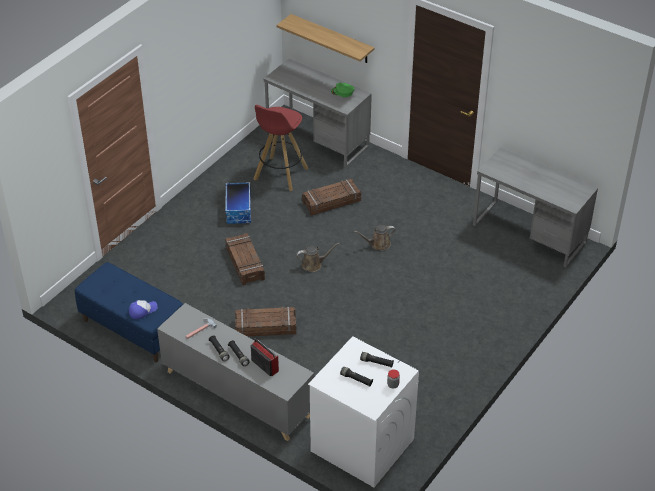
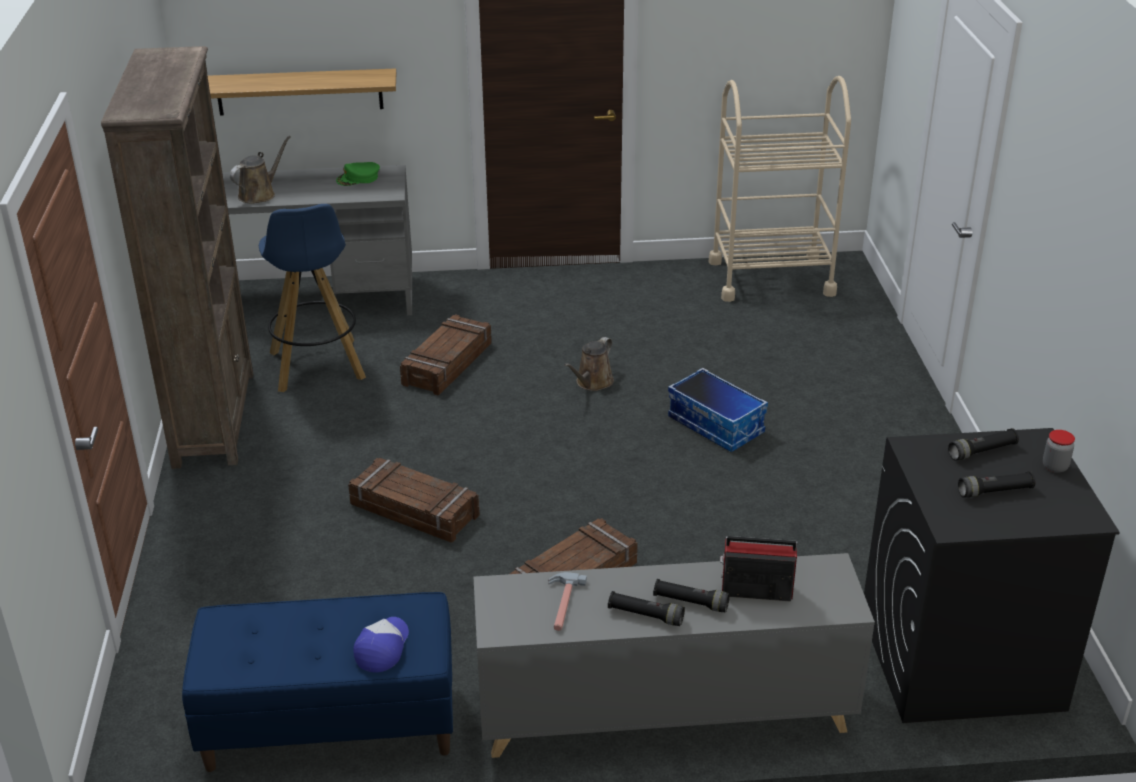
camera: 40 degrees left, 10 degrees down
storage box [225,182,251,224] -> storage box moved to [668,368,768,452]
red stool [253,105,309,191] -> blue stool [259,204,366,392]
brown watering can [296,243,340,272] -> brown watering can moved to [230,136,291,204]
white washing machine [308,336,419,487] -> black washing machine [864,428,1120,723]
grey desk [473,147,598,267] -> beige cart [709,76,851,302]
none -> brown bookcase [101,46,253,469]

